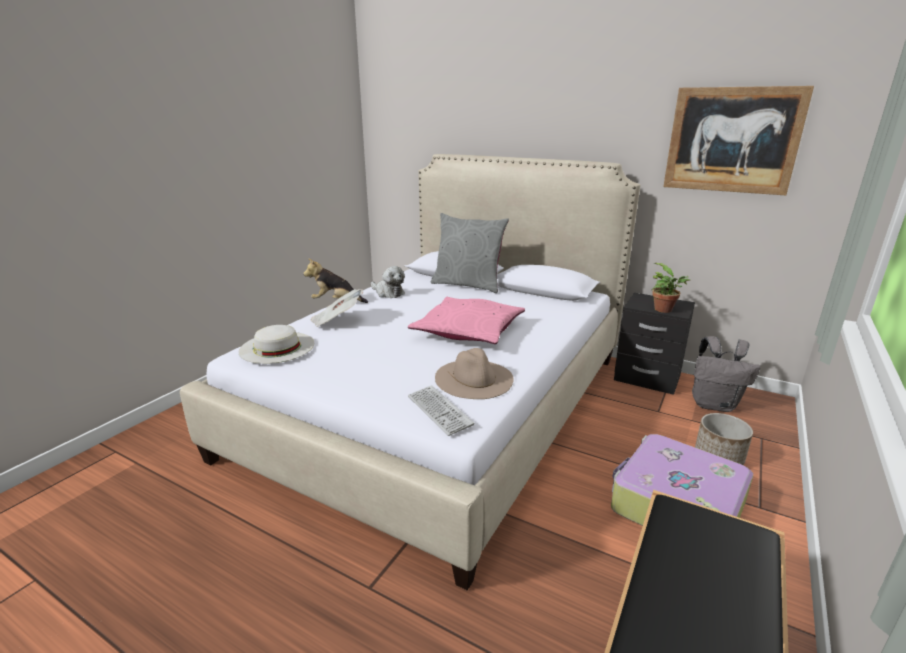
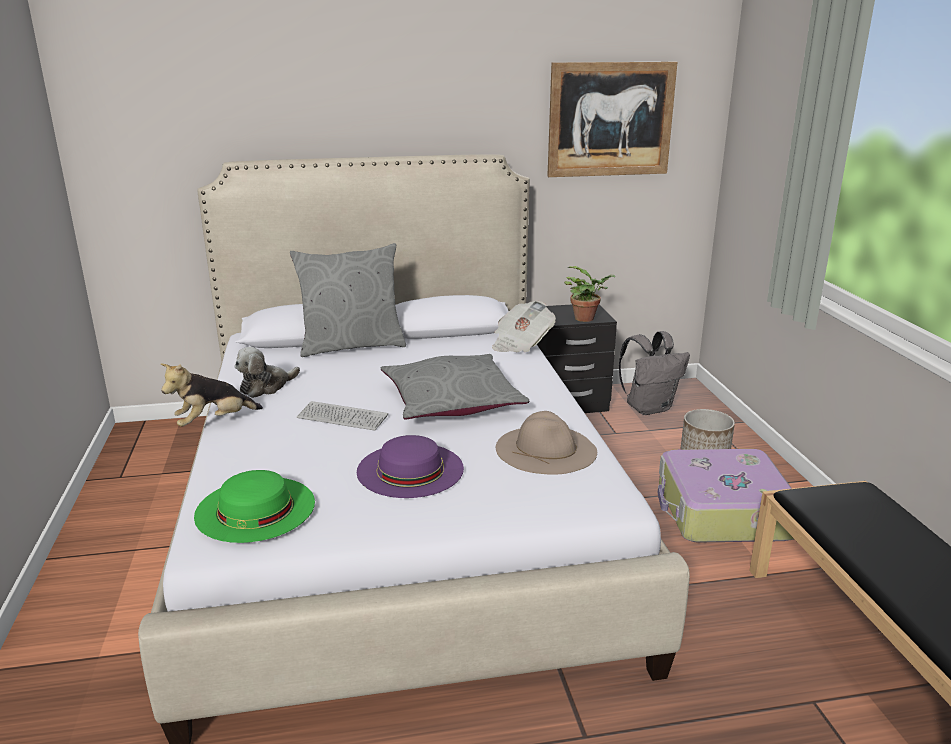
camera: 40 degrees left, 0 degrees up
white hat [239,325,314,364] -> green hat [194,470,315,543]
newspaper [310,289,363,327] -> newspaper moved to [492,301,556,352]
plush toy [371,266,405,298] -> plush toy turned 135 degrees clockwise [235,347,300,398]
pink pillow [408,297,525,344] -> grey pillow [381,354,529,419]
keyboard [408,385,474,436] -> keyboard moved to [297,401,388,431]
none -> purple hat [357,435,464,498]

